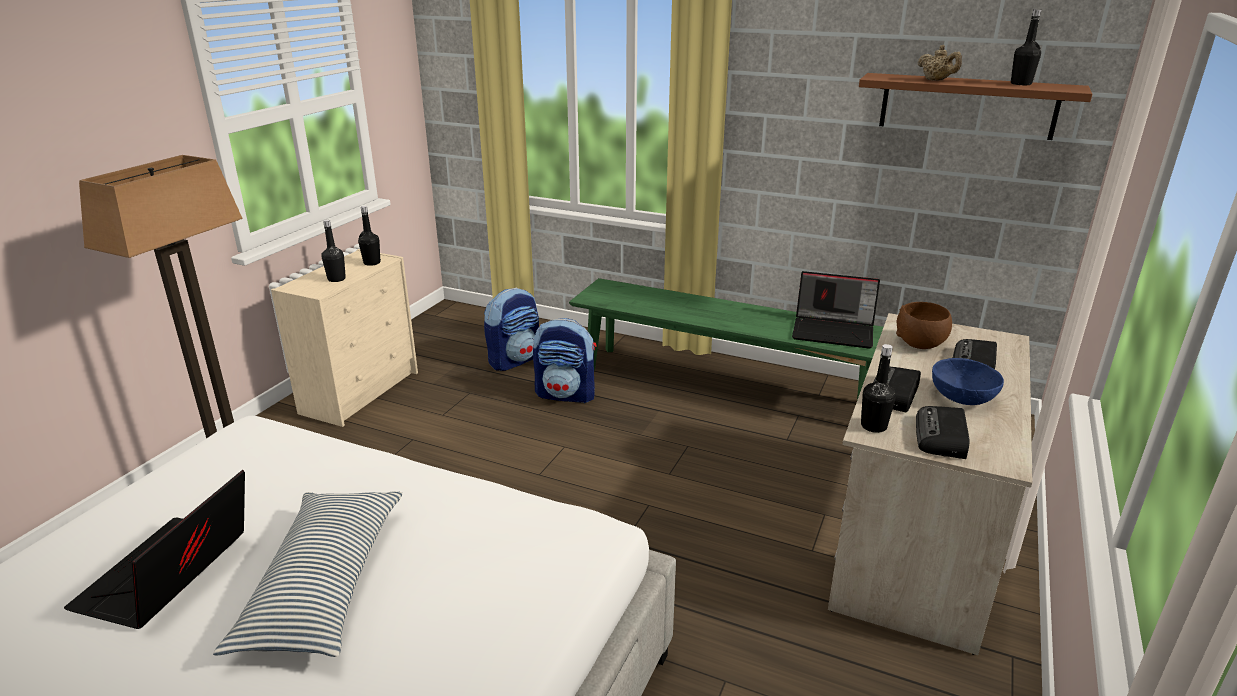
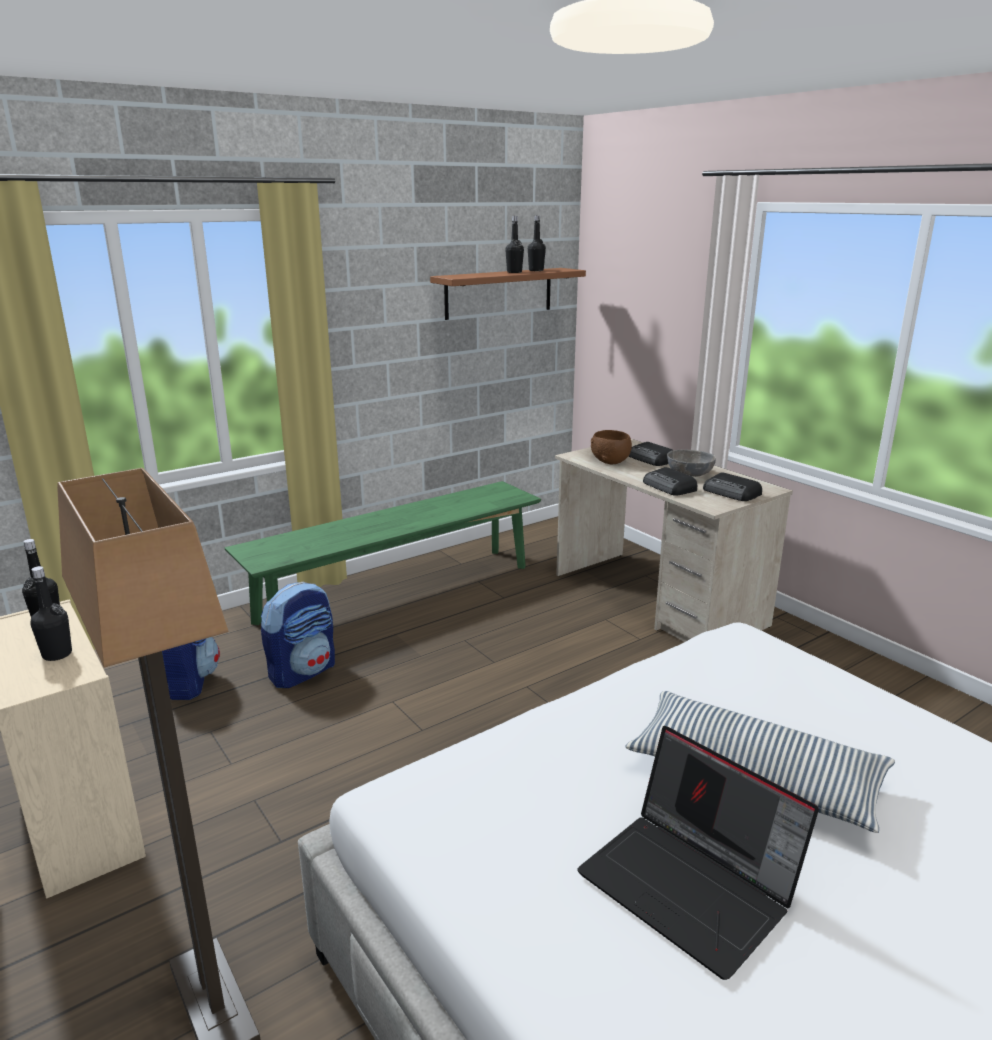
camera: 60 degrees left, 5 degrees down
laptop [792,271,880,349] -> none
black bottle [861,344,896,433] -> black bottle moved to [505,216,524,273]
beige teapot [917,45,962,81] -> none
blue bowl [932,358,1004,405] -> grey bowl [667,449,716,477]

